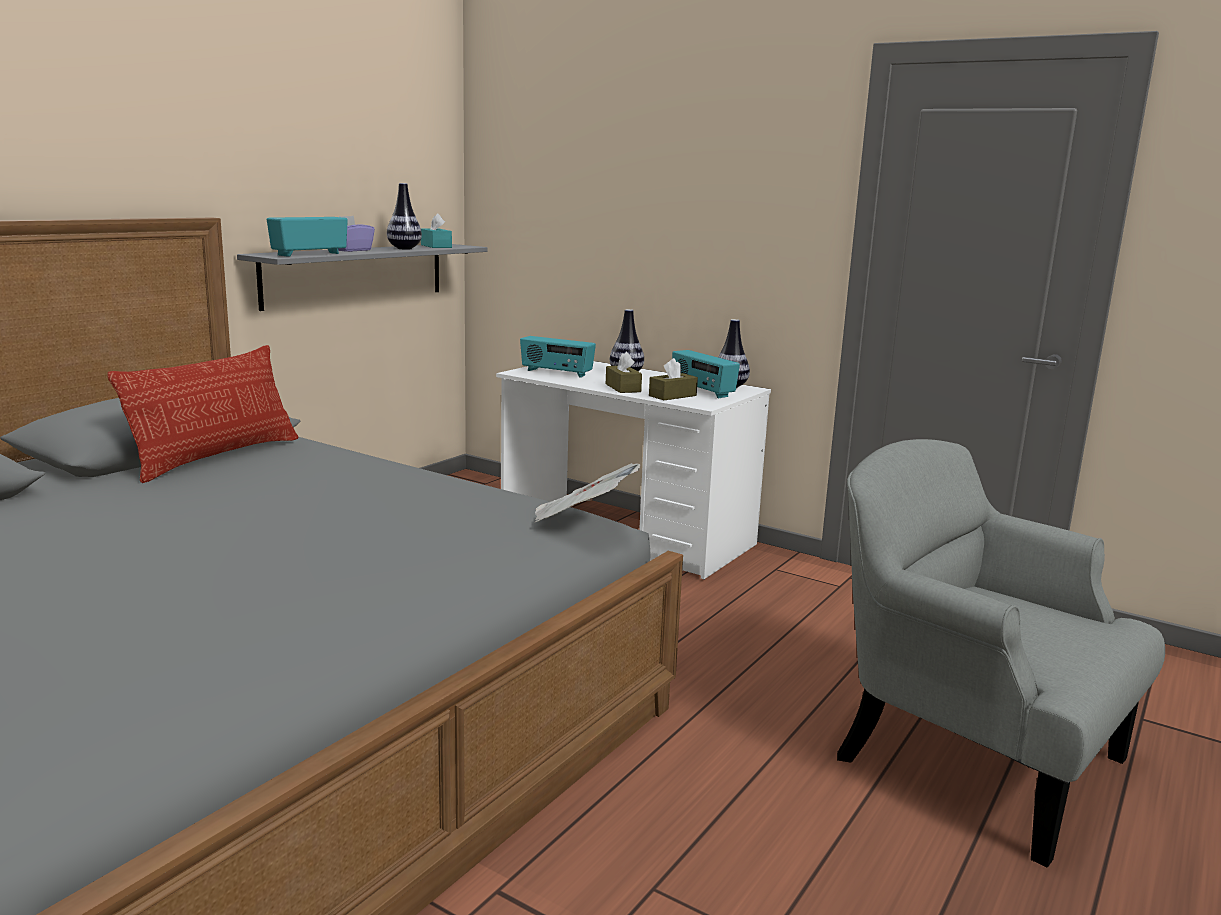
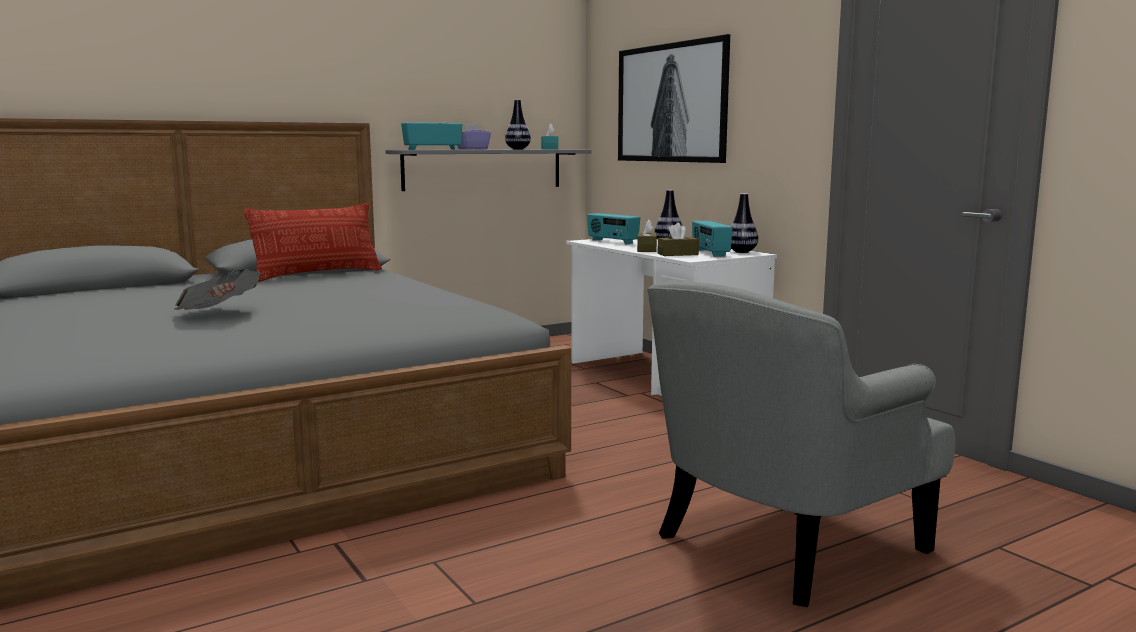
camera: 25 degrees right, 5 degrees down
newspaper [535,463,640,522] -> newspaper moved to [175,269,261,310]
grey armchair [837,439,1165,868] -> grey armchair turned 105 degrees counterclockwise [647,282,956,607]
none -> picture [618,34,730,163]

